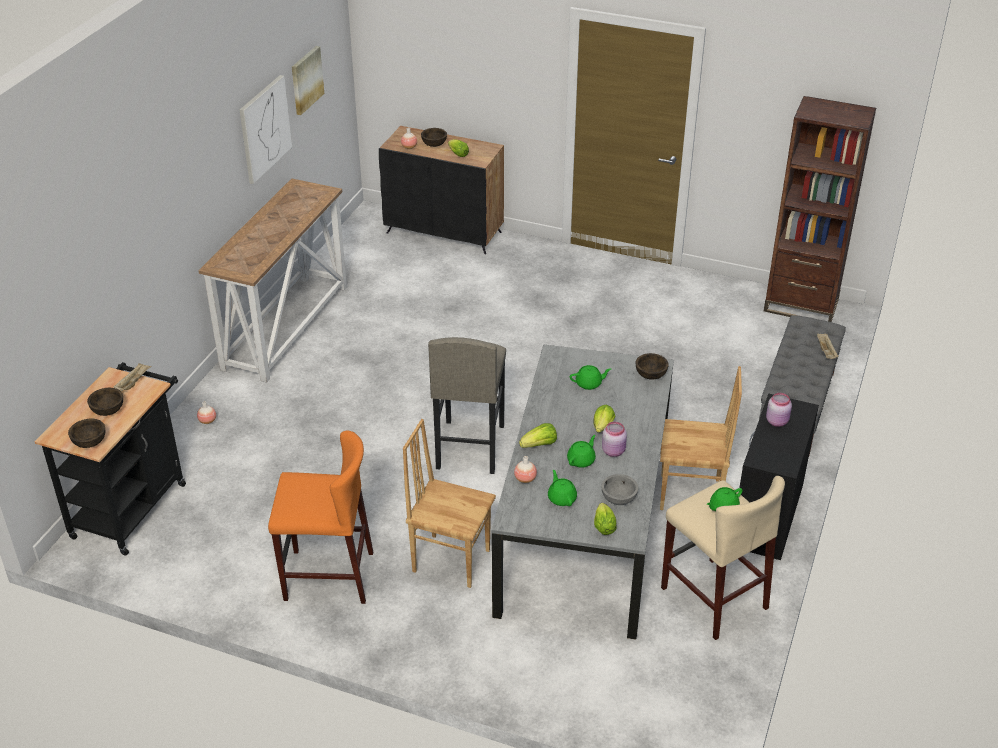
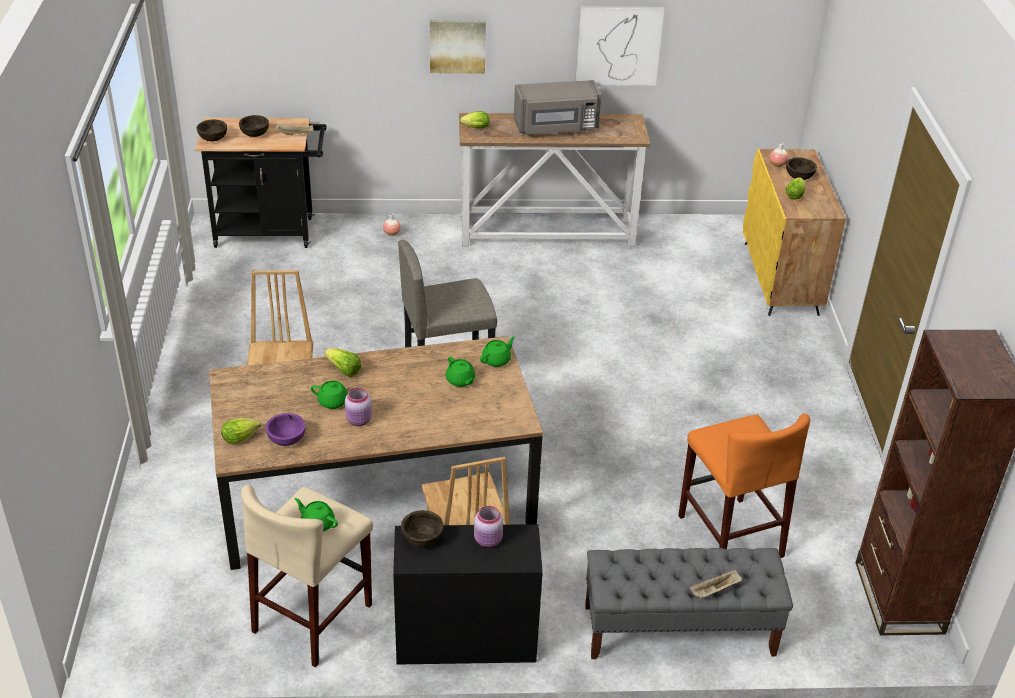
camera: 65 degrees right, 0 degrees up
orange stool [268,431,373,604] -> orange stool moved to [678,413,810,558]
picture [292,46,324,115] -> picture moved to [430,20,486,74]
black cabinet [379,126,504,254] -> yellow cabinet [743,149,846,316]
grey dining table [491,344,674,640] -> brown dining table [209,336,543,570]
vase [514,456,537,483] -> none
green teapot [548,470,577,506] -> green teapot moved to [480,336,515,367]
lettuce [593,405,615,433] -> lettuce moved to [460,111,490,128]
grey bowl [601,474,638,505] -> purple bowl [266,413,306,446]
brown bowl [636,353,669,380] -> brown bowl moved to [401,510,443,547]
none -> grey microwave [514,80,601,135]

